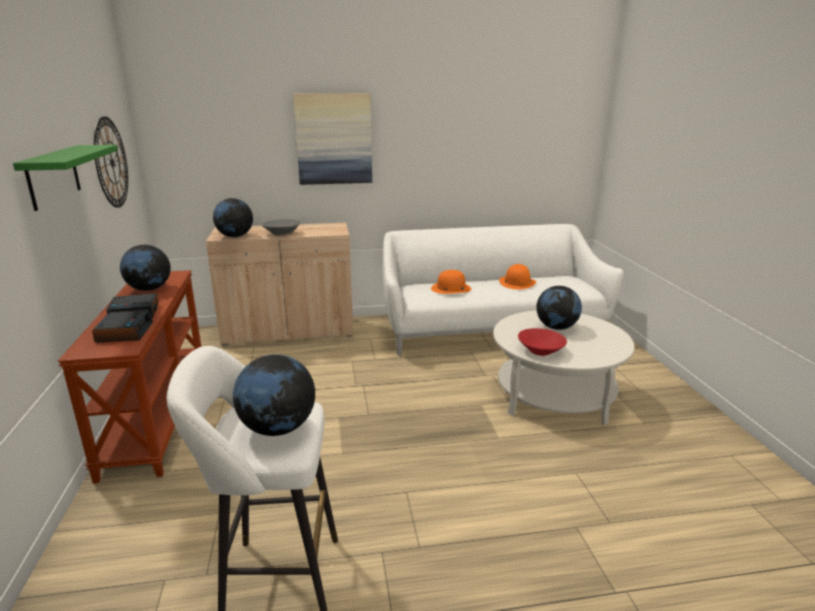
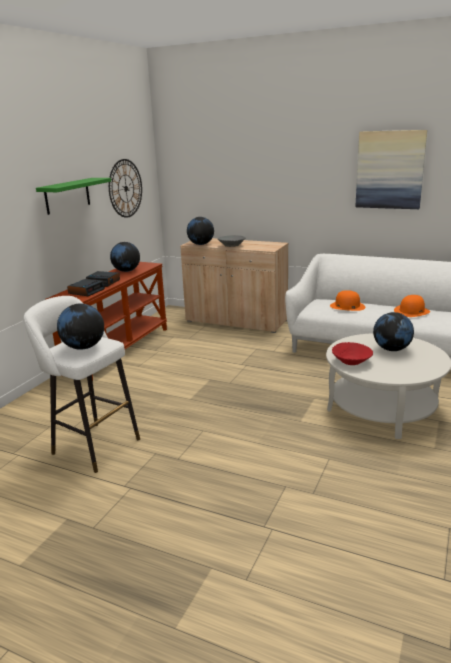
camera: 35 degrees right, 0 degrees up
picture [293,93,372,185] -> picture moved to [355,130,427,209]

